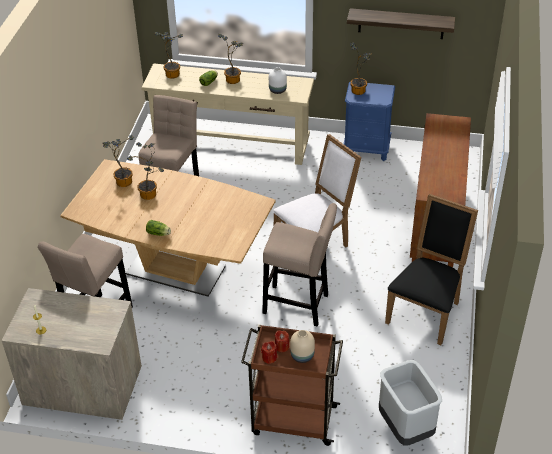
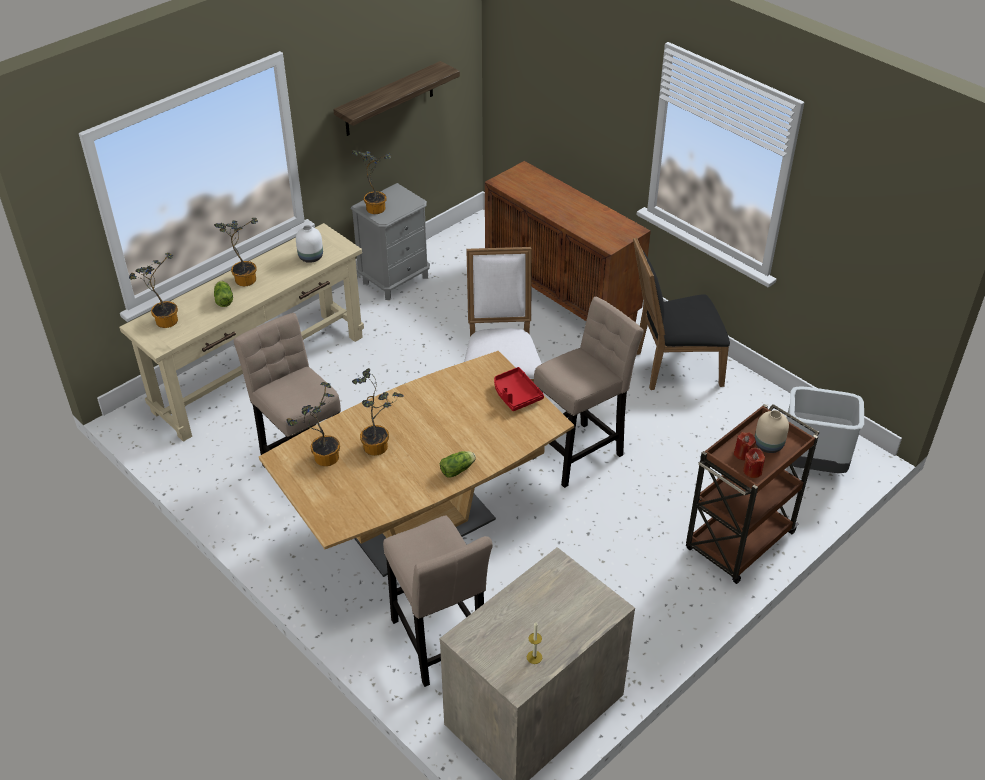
camera: 55 degrees left, 0 degrees up
blue nightstand [344,81,395,161] -> grey nightstand [351,183,430,300]
black chair [385,194,478,345] -> black chair turned 75 degrees counterclockwise [633,237,730,390]
none -> red tray [494,367,544,411]

